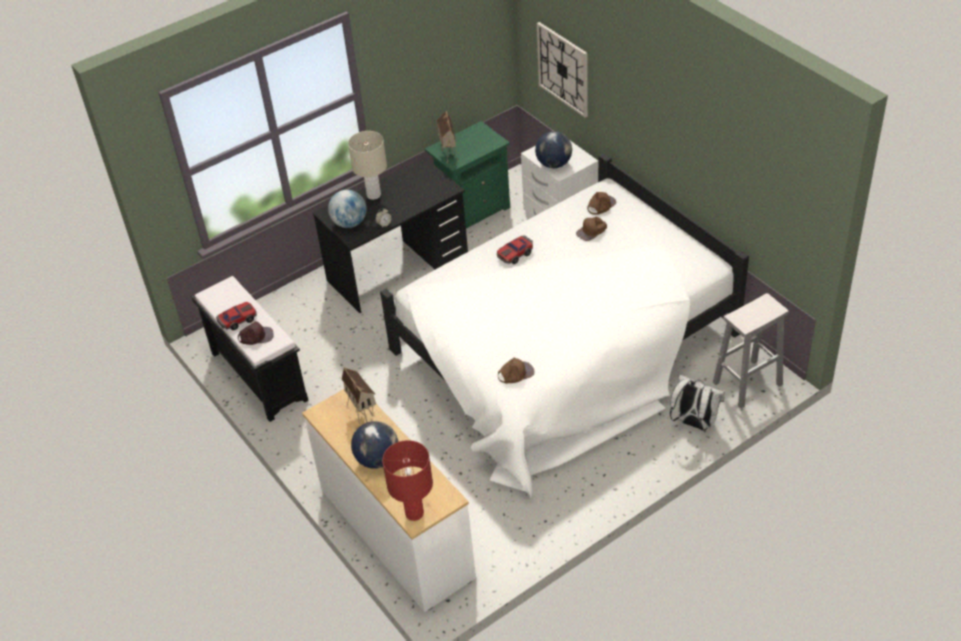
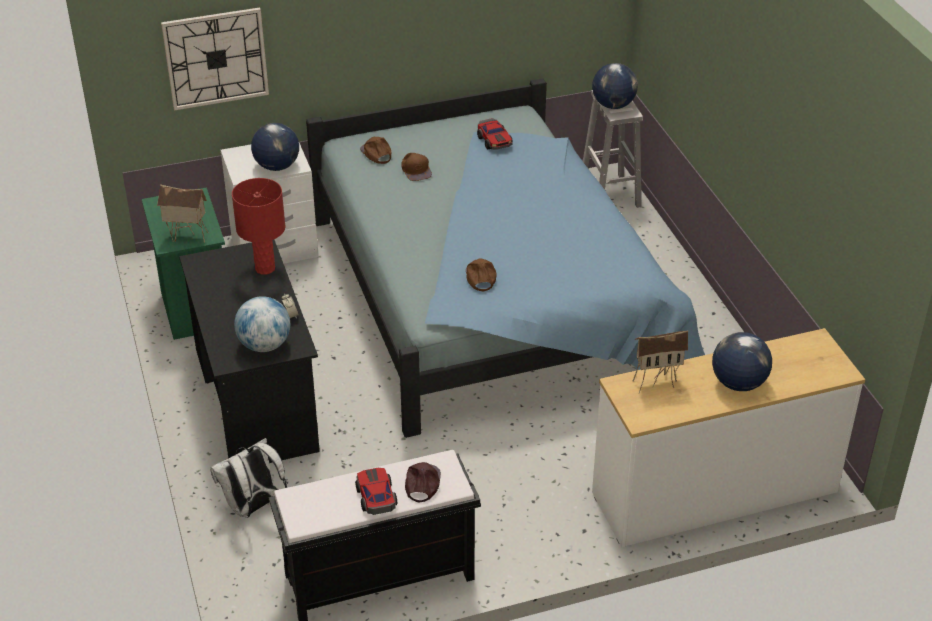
camera: 75 degrees left, 5 degrees down
beige table lamp [348,131,387,200] -> none
white bed [380,153,749,498] -> blue bed [306,78,705,438]
red table lamp [382,440,433,521] -> red table lamp moved to [232,178,285,275]
toy car [497,235,533,264] -> toy car moved to [477,118,513,149]
brown cap [498,358,535,383] -> brown cap moved to [466,258,497,291]
white backpack [670,375,724,431] -> white backpack moved to [210,438,287,518]
none -> globe [592,63,638,109]

